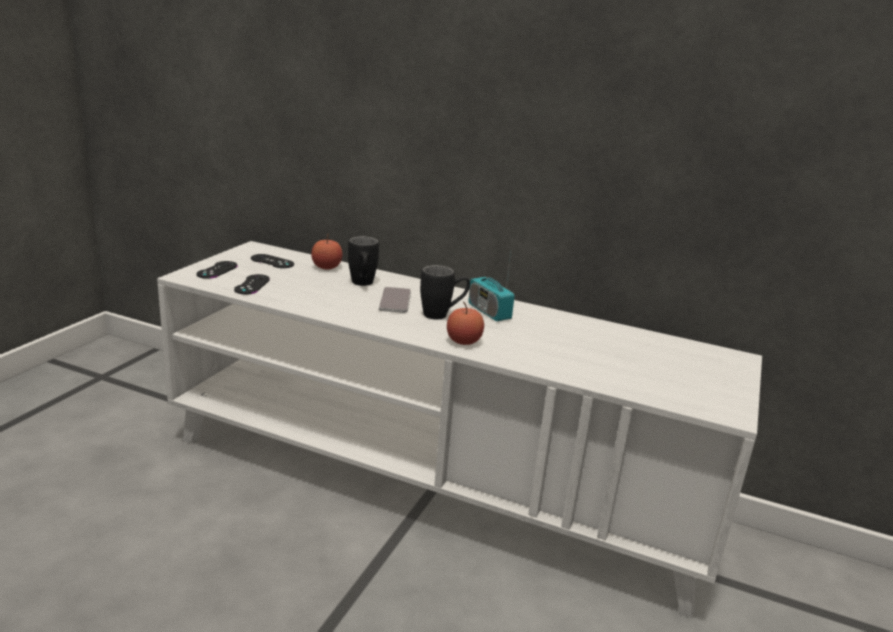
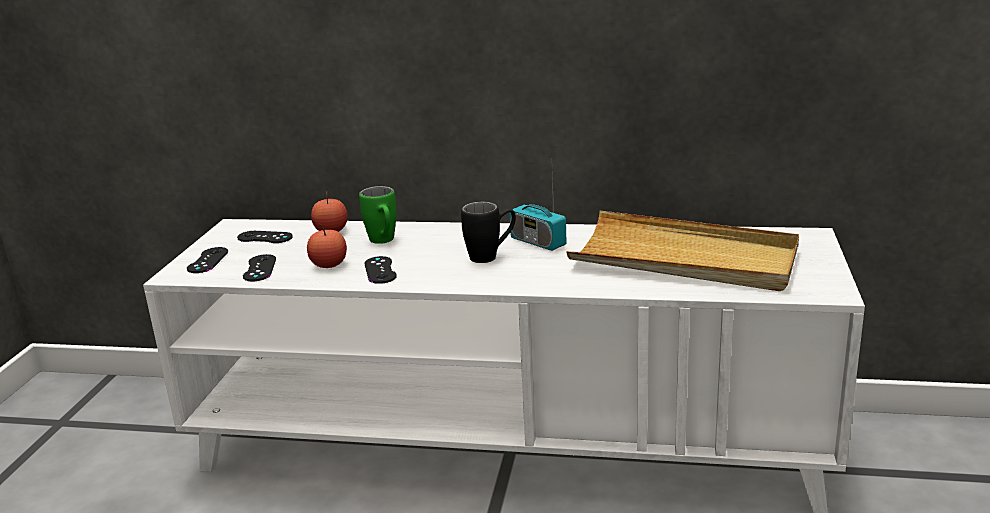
camera: 10 degrees left, 0 degrees up
black mug [348,236,379,286] -> green mug [359,186,396,244]
phone [379,287,411,313] -> none
apple [447,302,484,345] -> apple moved to [307,224,347,268]
none -> black game controller [364,256,397,284]
none -> beige tray [566,211,799,291]

